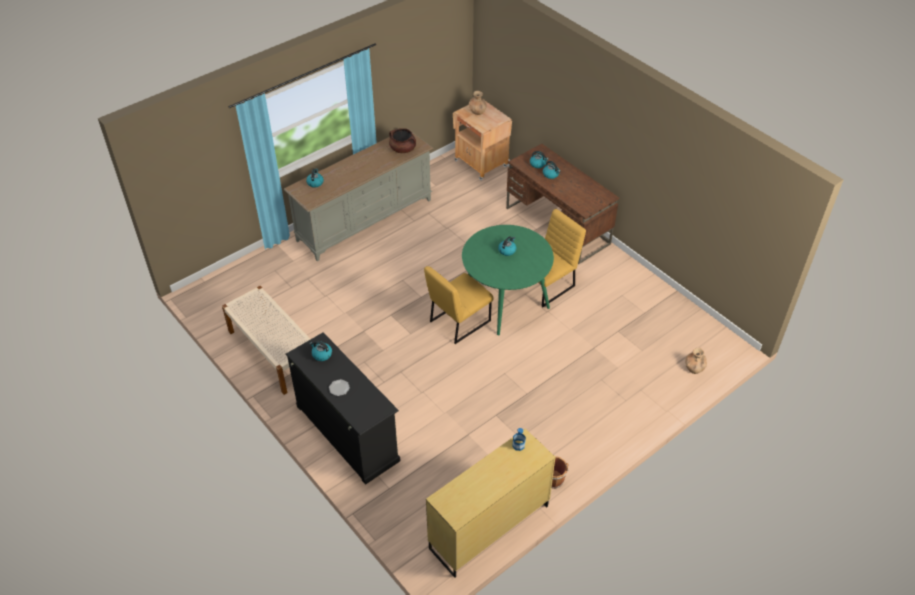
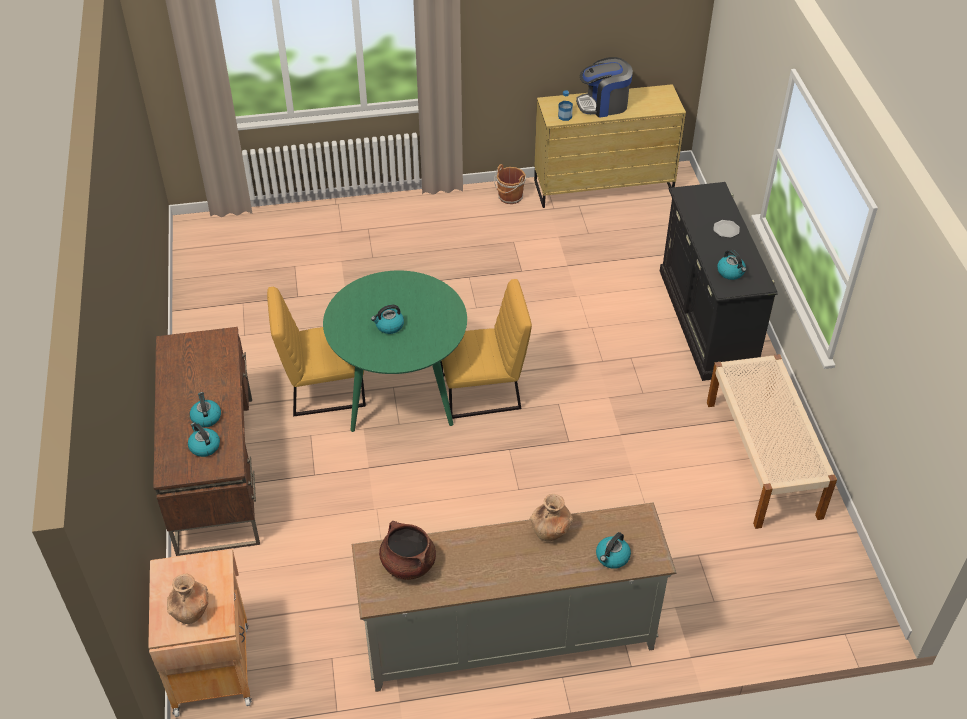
camera: 150 degrees left, 0 degrees up
brown vase [685,348,707,374] -> brown vase moved to [530,494,573,541]
none -> coffee machine [576,57,633,118]

